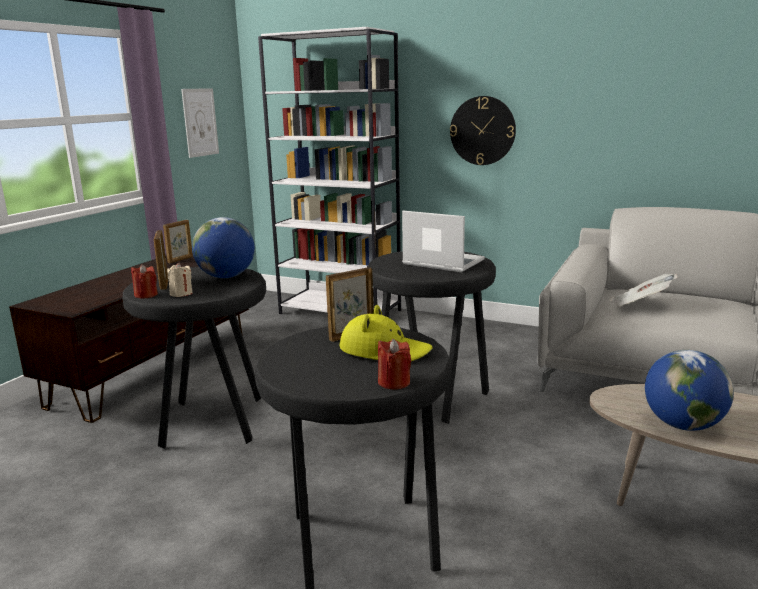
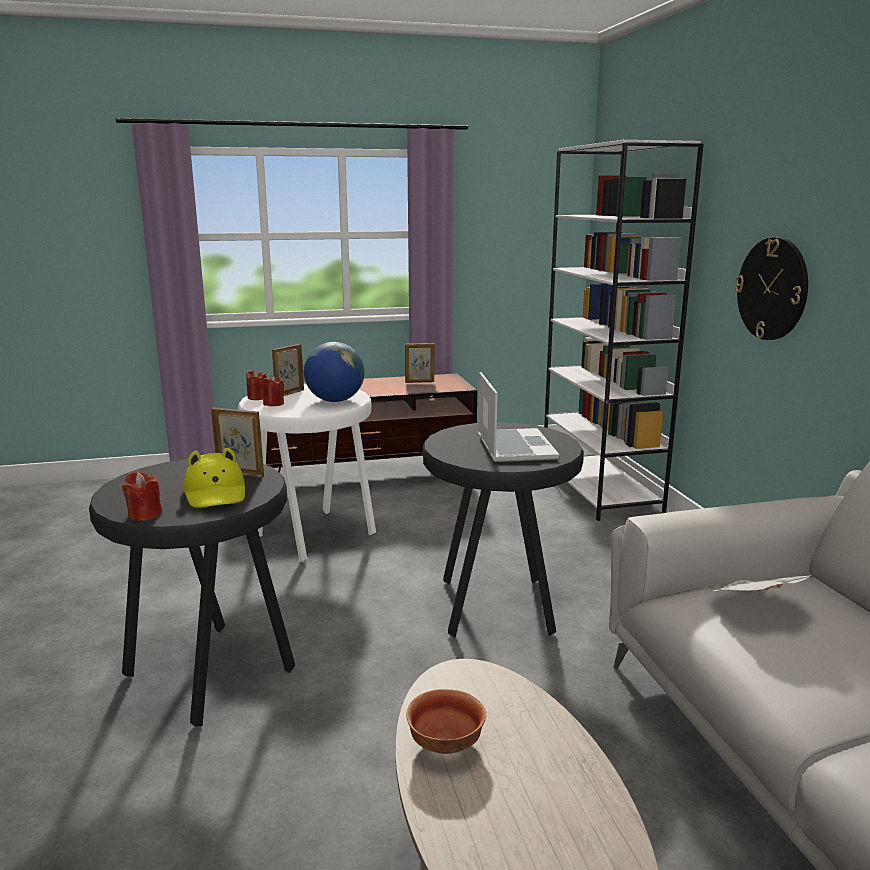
camera: 50 degrees right, 0 degrees up
black stool [122,267,266,449] -> white stool [238,384,376,562]
beige candle [167,263,193,297] -> red candle [262,375,284,406]
picture [181,88,219,158] -> none
globe [645,350,734,431] -> bowl [406,689,486,754]

